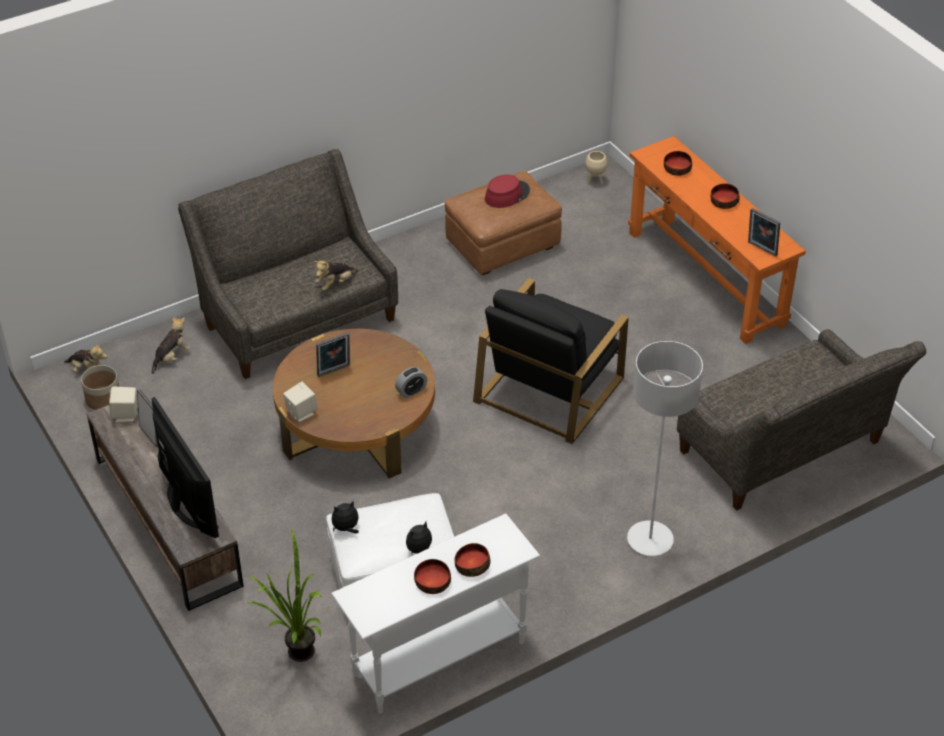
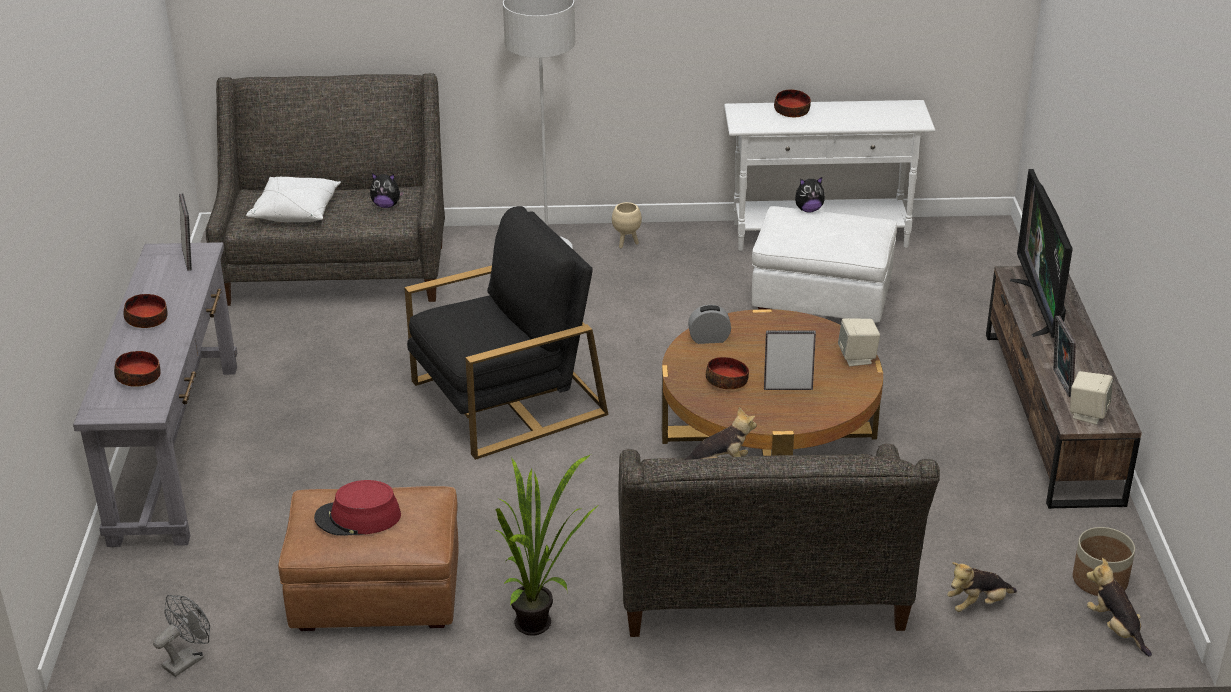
camera: 150 degrees left, 10 degrees down
potted plant [246,529,323,662] -> potted plant moved to [495,455,597,636]
plush toy [332,501,359,533] -> plush toy moved to [370,173,404,208]
bowl [414,559,451,594] -> bowl moved to [706,357,749,390]
beige planter [585,151,608,184] -> beige planter moved to [612,202,642,248]
orange console table [628,136,806,344] -> grey console table [73,242,237,547]
none -> grey fan [153,595,210,677]
none -> white pillow [246,177,341,222]

